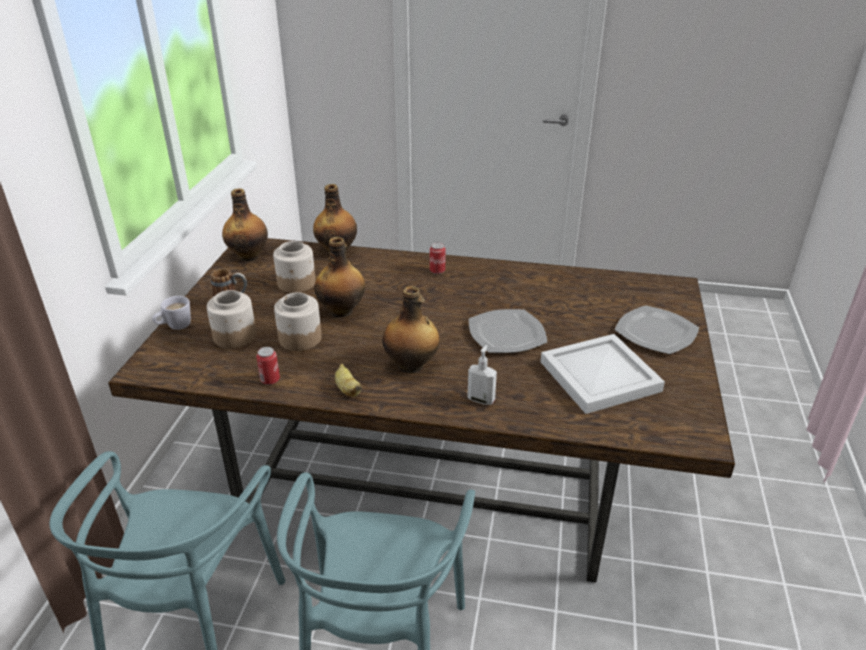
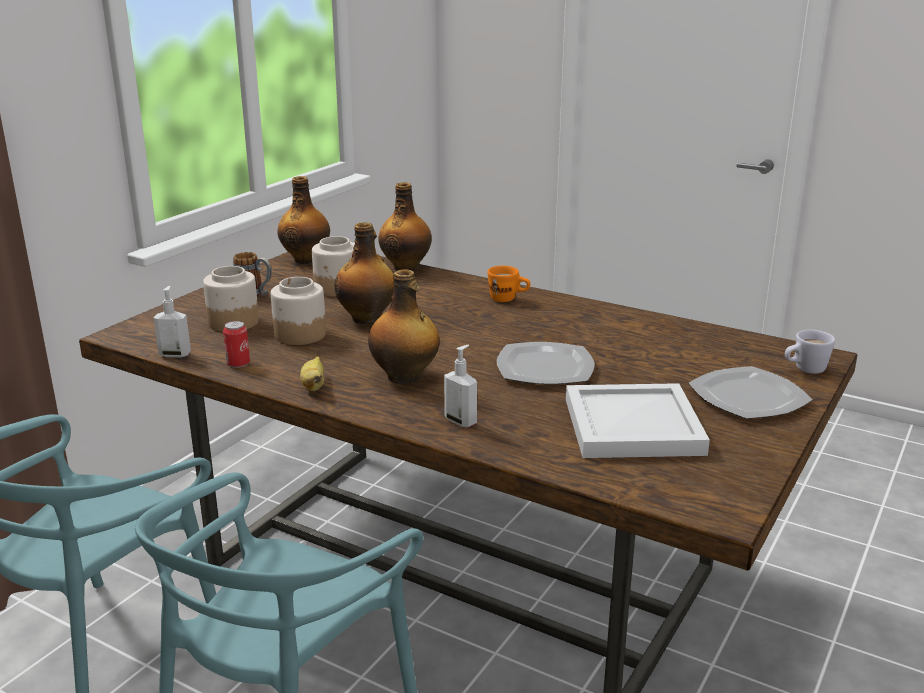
camera: 20 degrees right, 10 degrees down
white mug [152,296,191,330] -> white mug moved to [785,330,835,374]
can [430,243,445,274] -> orange mug [487,266,530,302]
none -> soap dispenser [153,286,191,358]

